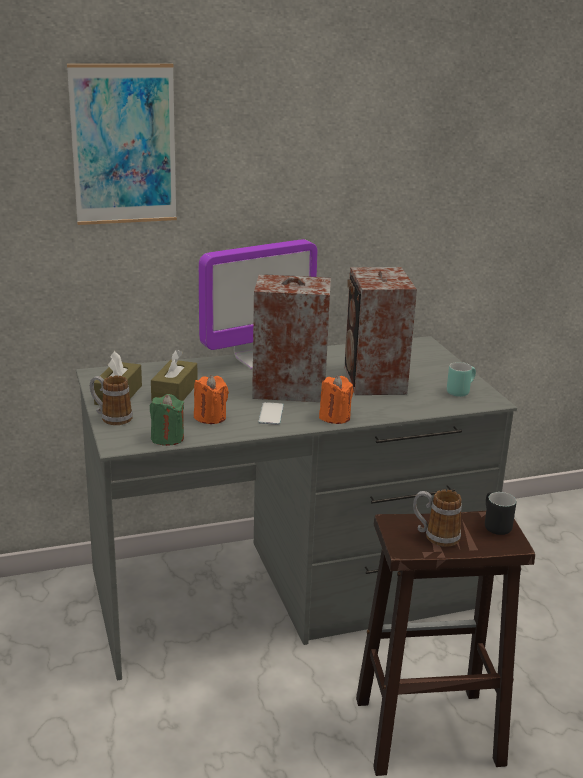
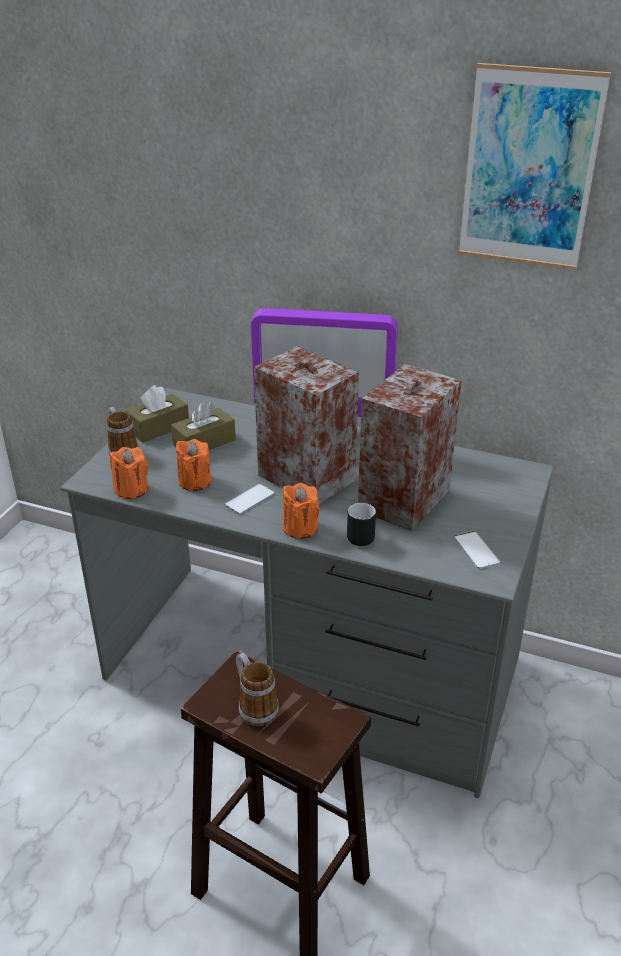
camera: 40 degrees right, 10 degrees up
picture [67,64,177,225] -> picture moved to [459,63,611,270]
green candle [150,394,184,446] -> orange candle [110,447,148,499]
turquoise mug [447,362,476,397] -> phone [454,531,500,569]
black mug [485,492,516,535] -> black mug moved to [347,503,376,546]

